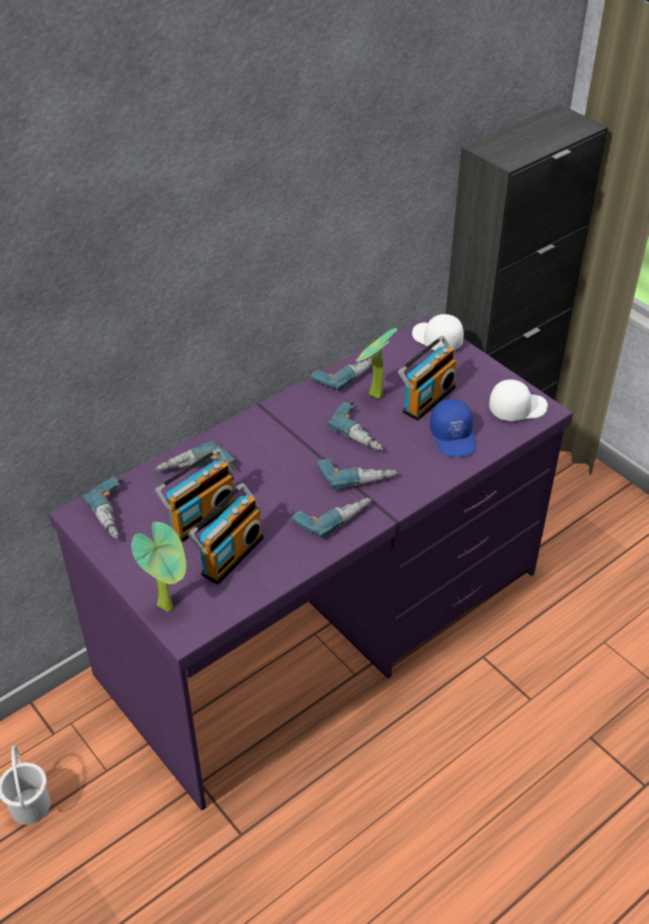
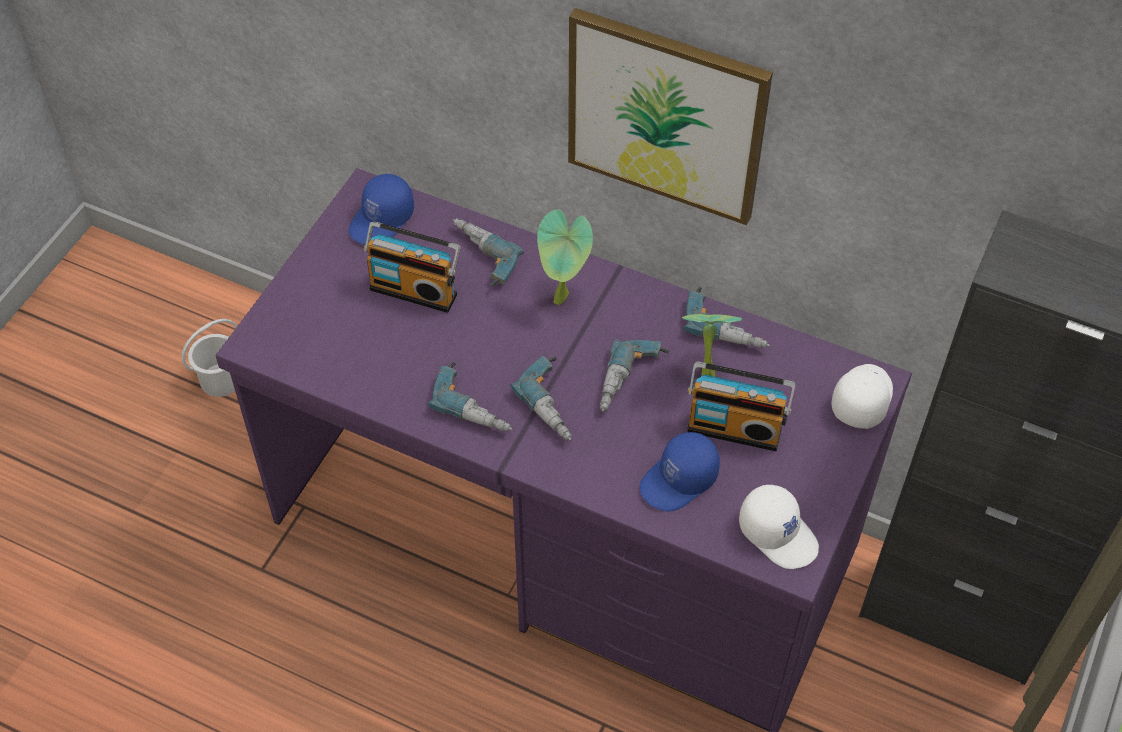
camera: 65 degrees right, 10 degrees up
power drill [83,477,125,539] -> blue cap [348,174,414,245]
potted plant [132,522,186,612] -> potted plant moved to [537,209,593,305]
radio [188,483,264,585] -> none
none -> picture [568,8,773,225]

